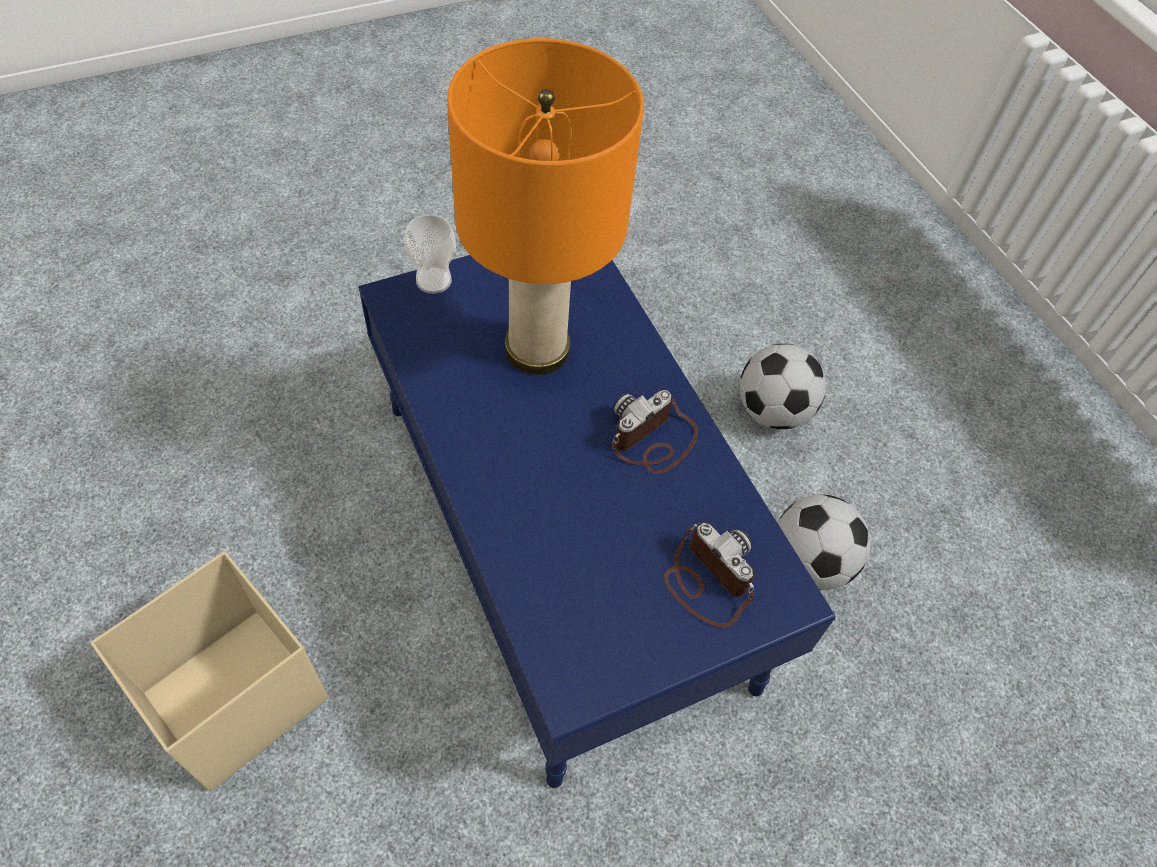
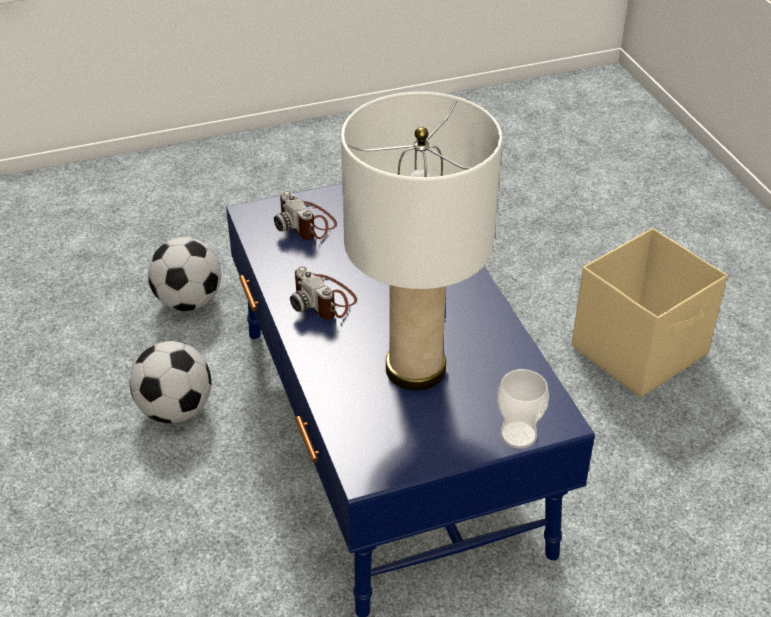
camera: 170 degrees left, 15 degrees down
orange table lamp [447,38,644,375] -> white table lamp [341,92,502,390]
camera [612,390,698,474] -> camera turned 90 degrees clockwise [290,266,357,320]
football [740,344,826,429] -> football moved to [148,237,221,311]

